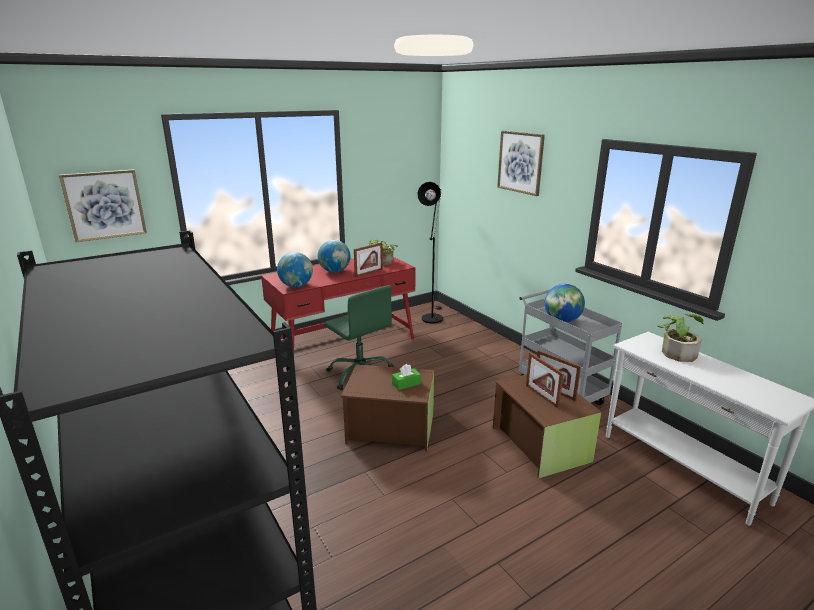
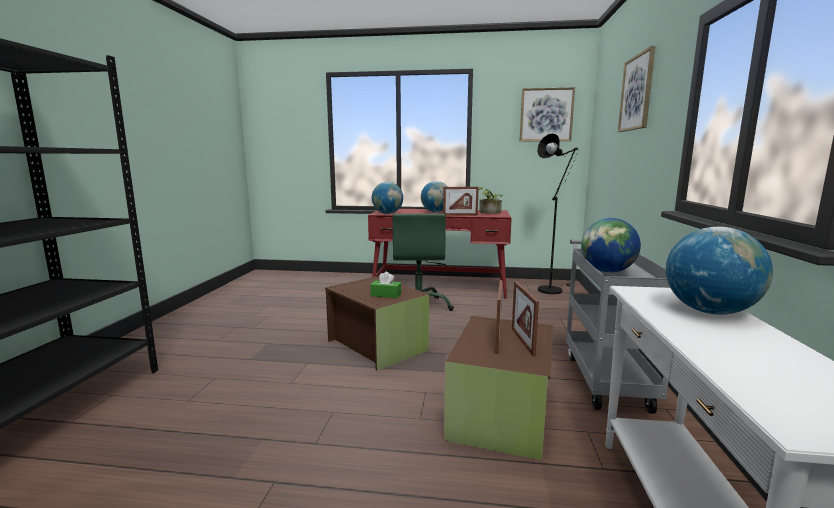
camera: 40 degrees right, 10 degrees down
picture [59,170,147,242] -> picture moved to [519,87,575,141]
potted plant [657,314,704,362] -> globe [666,227,773,315]

